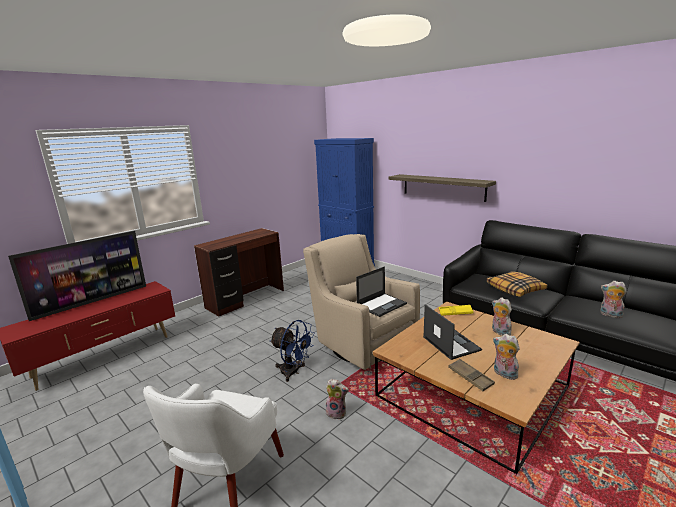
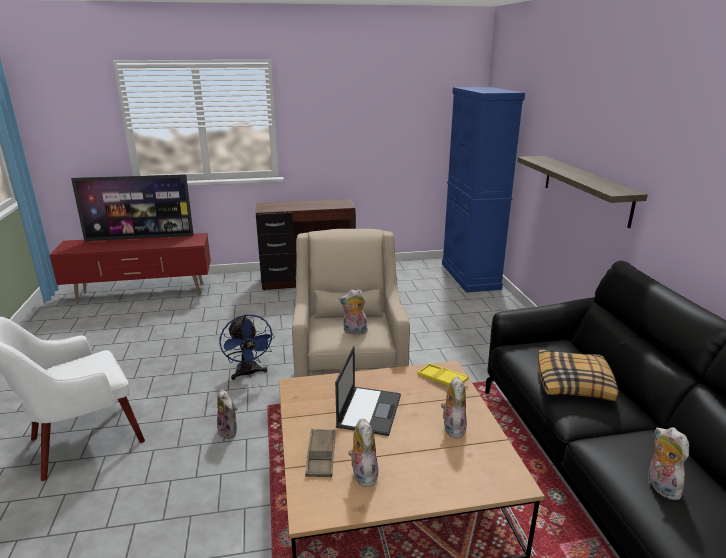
camera: 35 degrees right, 5 degrees up
laptop [356,266,407,317] -> plush toy [339,289,367,335]

